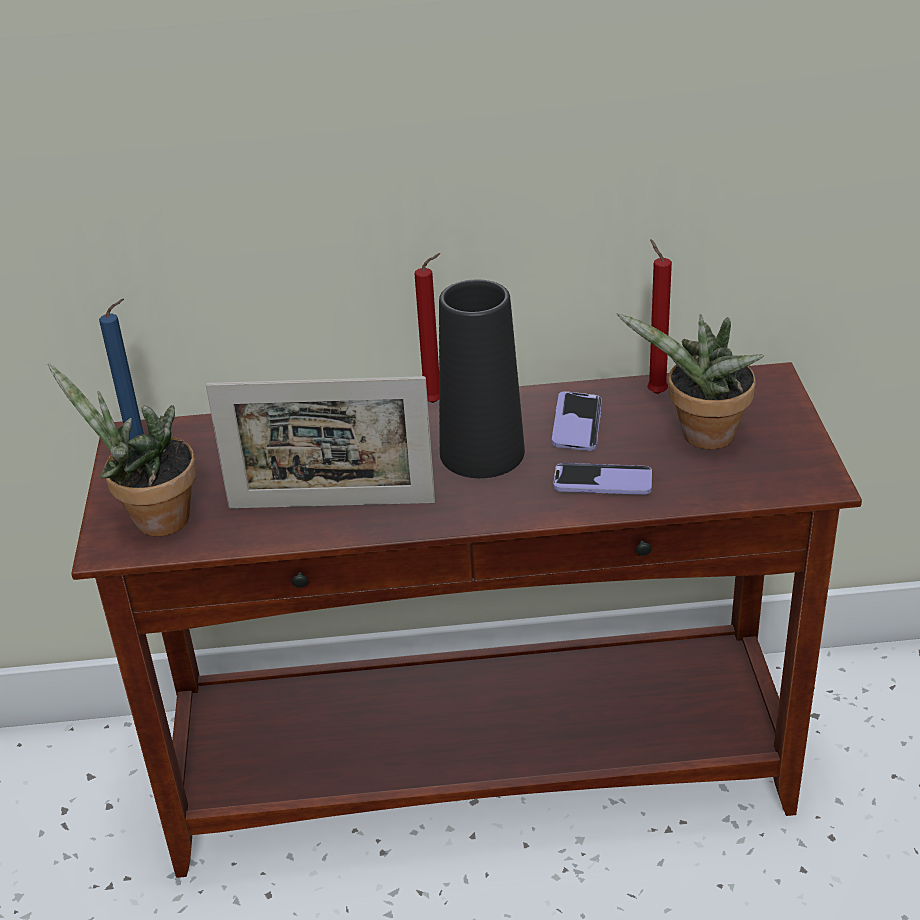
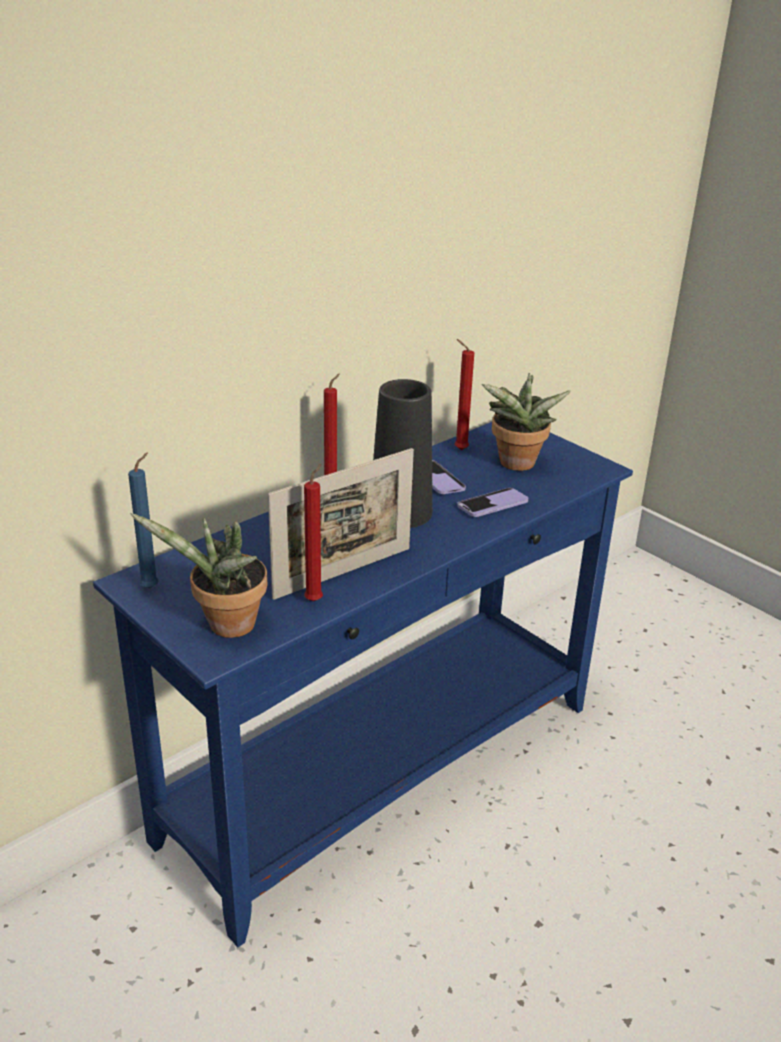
camera: 40 degrees left, 5 degrees down
brown console table [71,362,862,878] -> blue console table [93,422,633,947]
none -> red candle [304,464,323,601]

